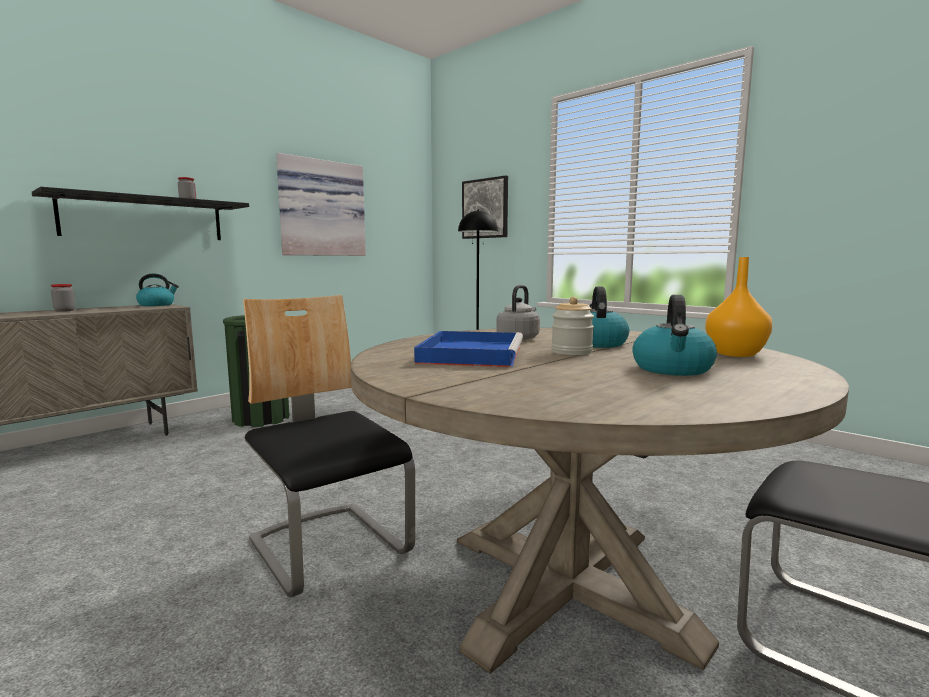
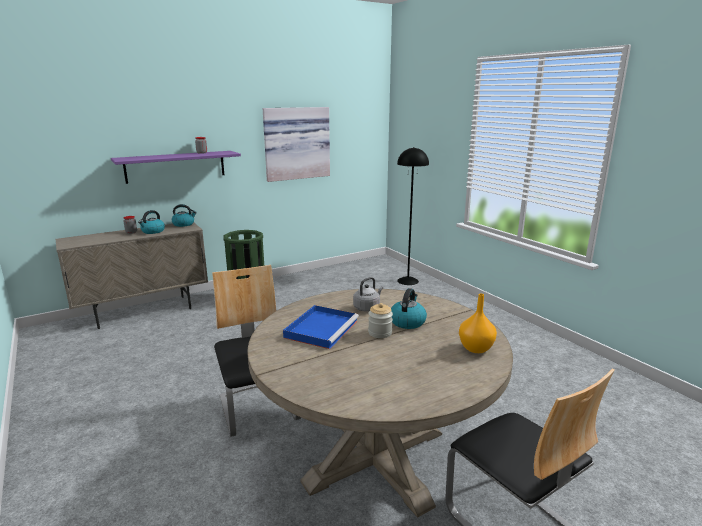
camera: 15 degrees right, 10 degrees up
black shelf [32,187,249,240] -> purple shelf [111,151,241,184]
picture [462,175,508,239] -> none
kettle [632,295,717,376] -> kettle moved to [138,210,165,234]

